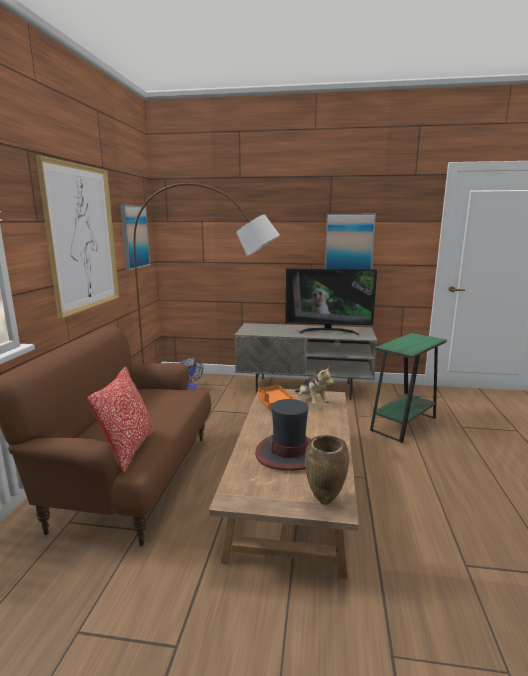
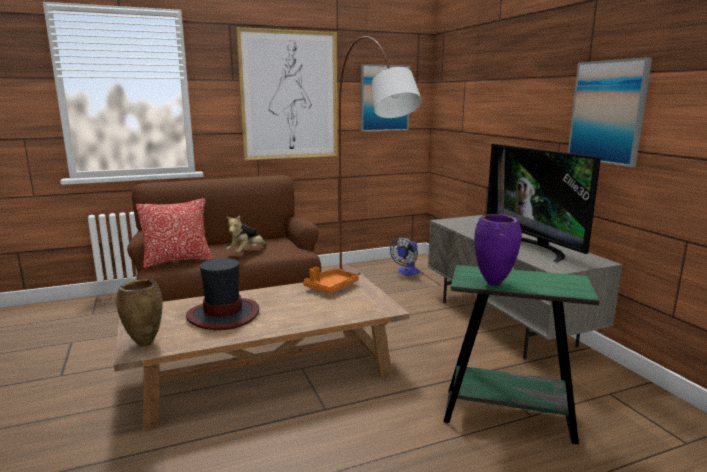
camera: 60 degrees right, 0 degrees up
plush toy [295,367,334,404] -> plush toy moved to [226,215,267,253]
none -> purple vase [474,214,522,286]

